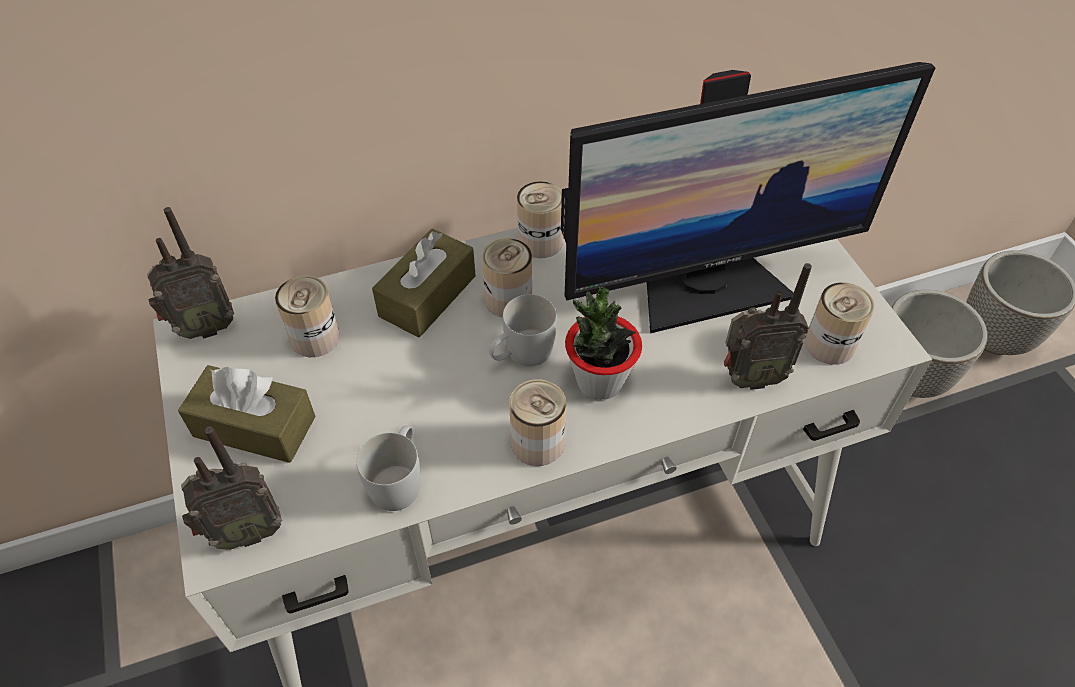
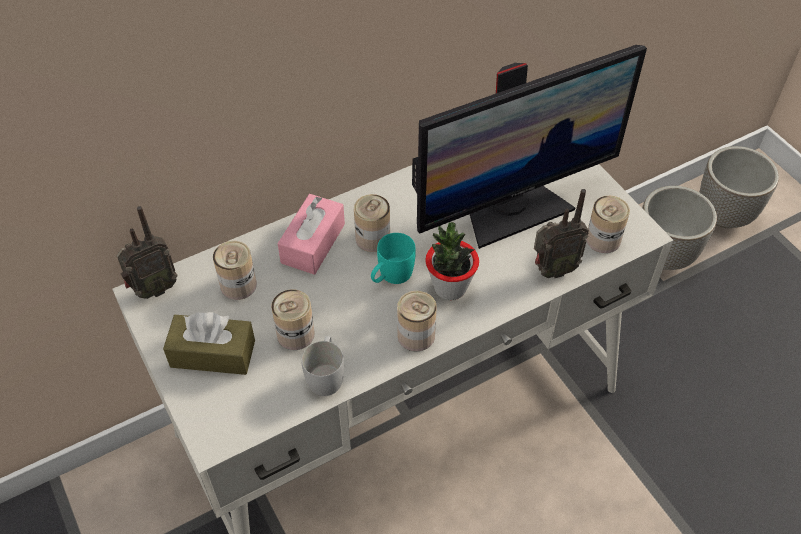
camera: 10 degrees left, 0 degrees up
radio [181,426,282,550] -> none
brown tissue box [372,229,476,338] -> pink tissue box [277,194,345,275]
white mug [489,294,557,366] -> turquoise mug [371,233,416,284]
can [517,181,563,258] -> can moved to [271,289,315,350]

